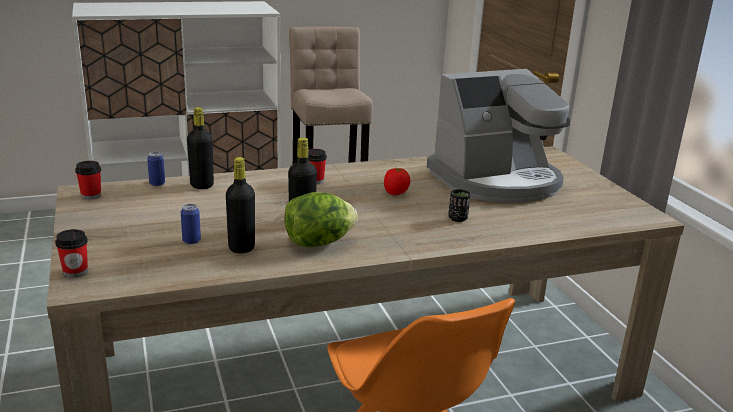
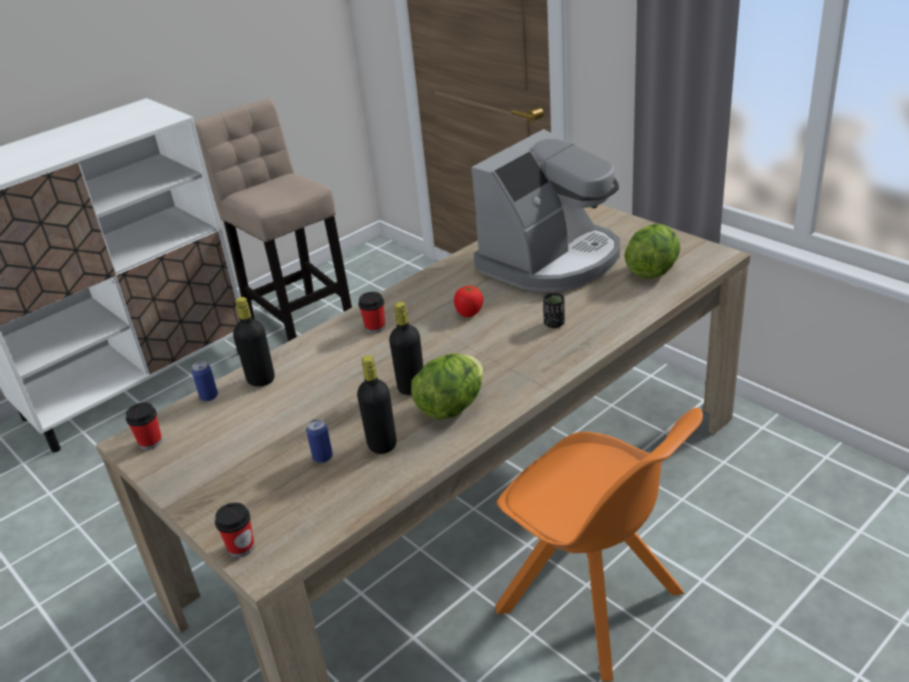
camera: 20 degrees left, 10 degrees up
none -> lettuce [624,224,680,278]

